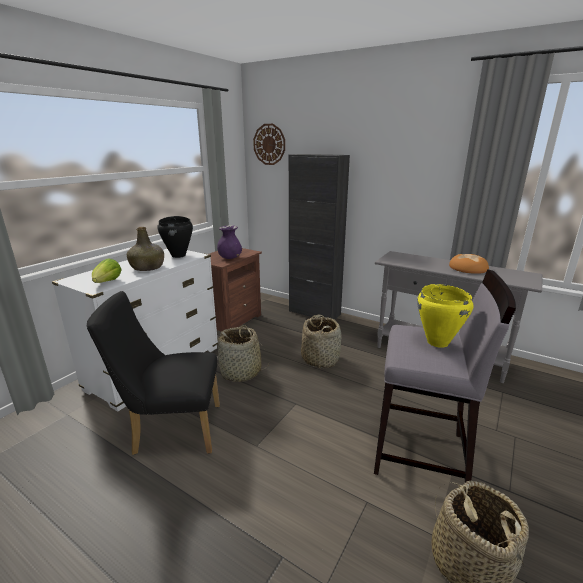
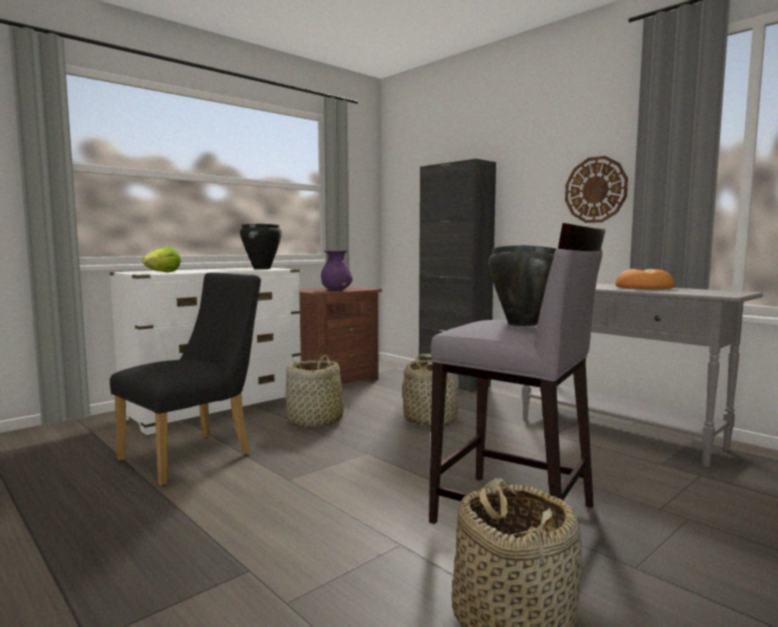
camera: 15 degrees right, 15 degrees down
black chair [87,291,220,455] -> black chair turned 120 degrees clockwise [110,273,261,486]
green bottle [127,227,164,271] -> none
wall clock [253,124,285,165] -> wall clock moved to [565,156,628,223]
yellow cooking pot [417,284,474,348] -> black cooking pot [488,245,556,326]

